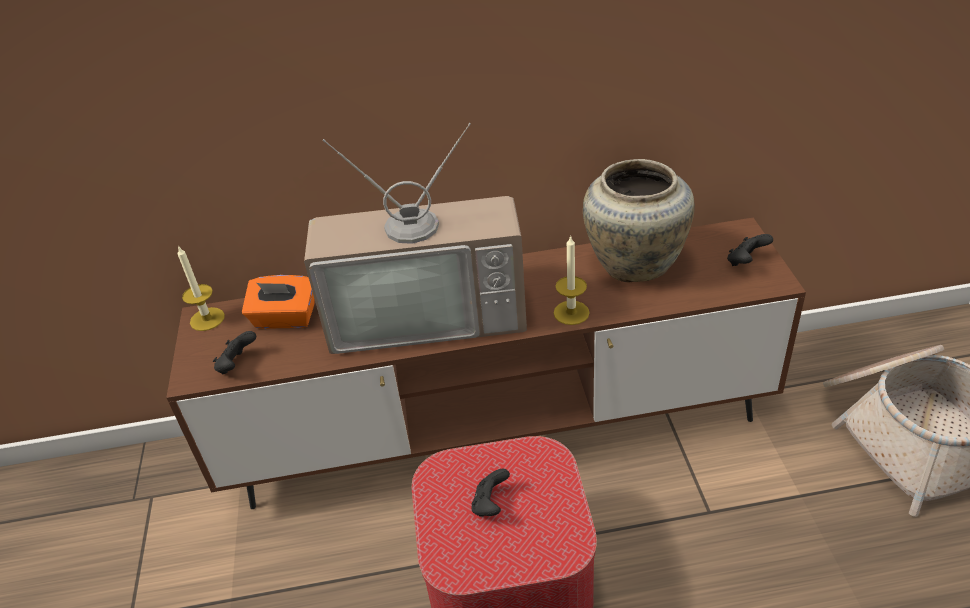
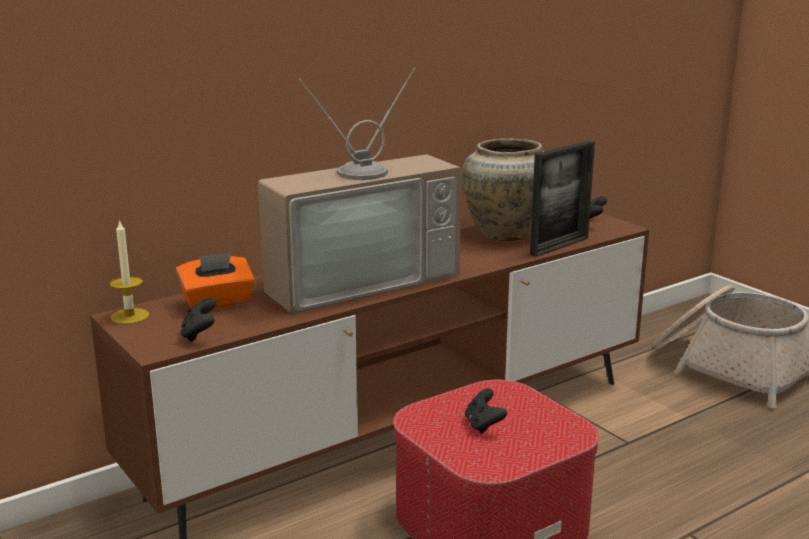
camera: 30 degrees left, 20 degrees down
candle [554,235,590,325] -> none
none -> picture frame [530,140,595,257]

